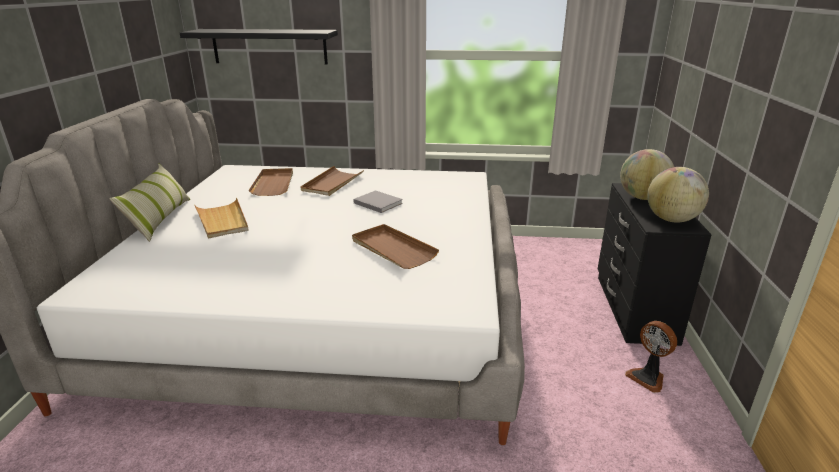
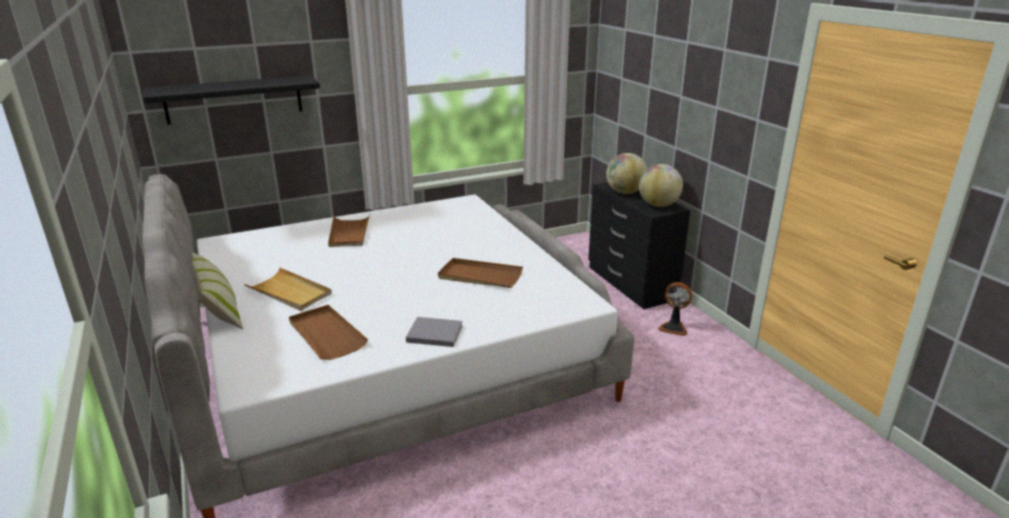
camera: 30 degrees left, 0 degrees up
brown tray [249,168,293,196] -> brown tray moved to [289,305,368,360]
grey book [353,190,403,213] -> grey book moved to [406,317,463,347]

